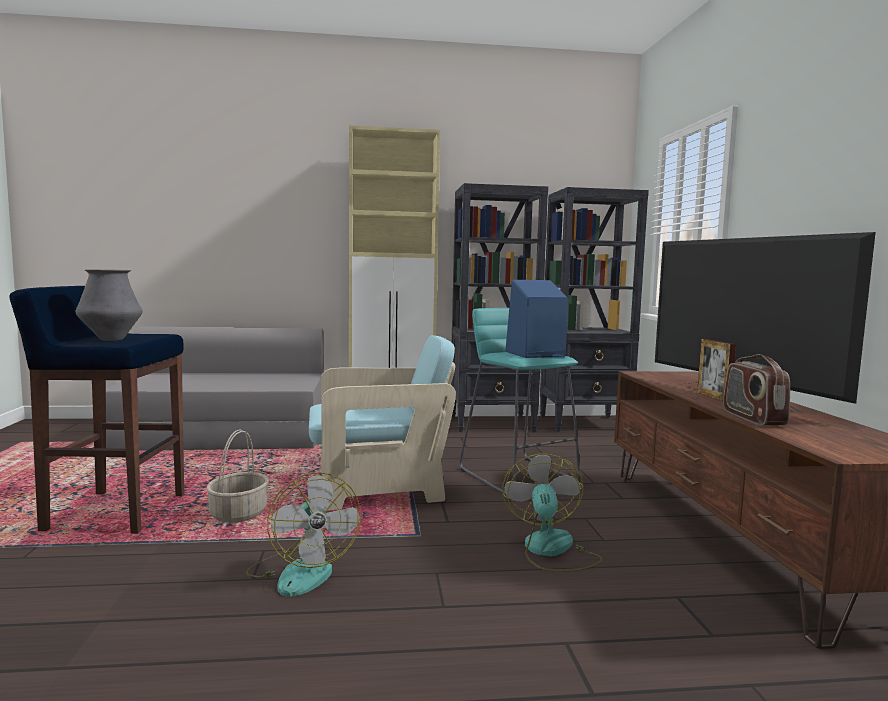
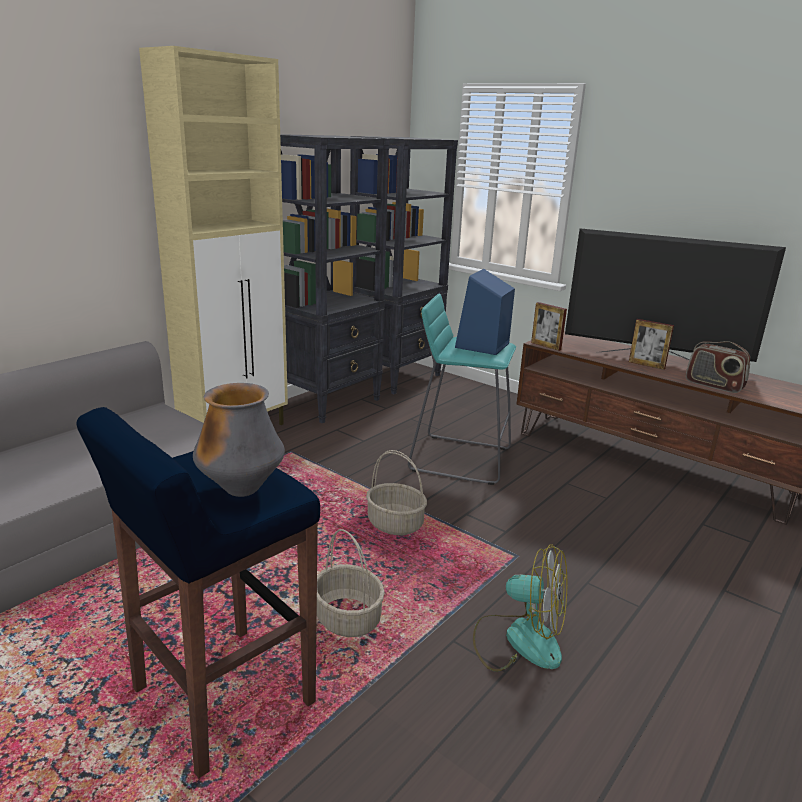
camera: 45 degrees left, 15 degrees up
turquoise armchair [309,335,456,511] -> basket [366,450,427,535]
fan [503,454,603,572] -> none
none -> picture frame [531,302,567,351]

